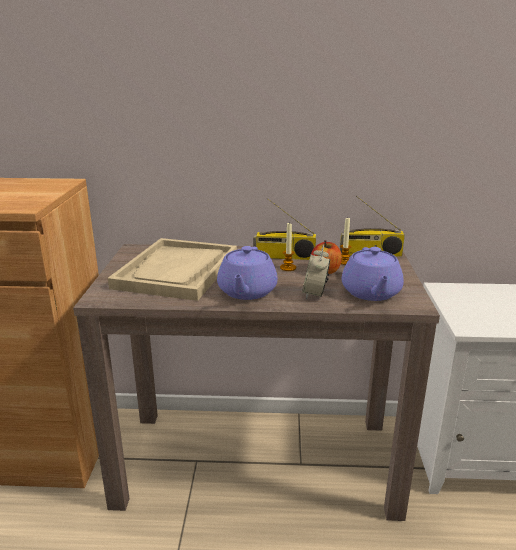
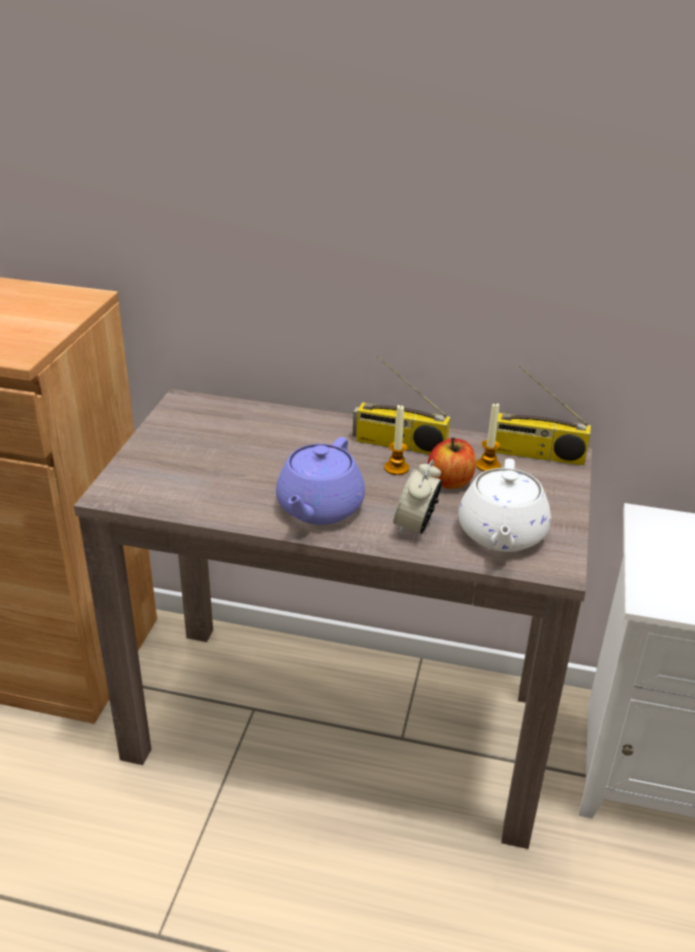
camera: 10 degrees right, 10 degrees up
beige tray [108,238,237,301] -> none
purple teapot [342,247,404,301] -> white teapot [458,458,551,552]

